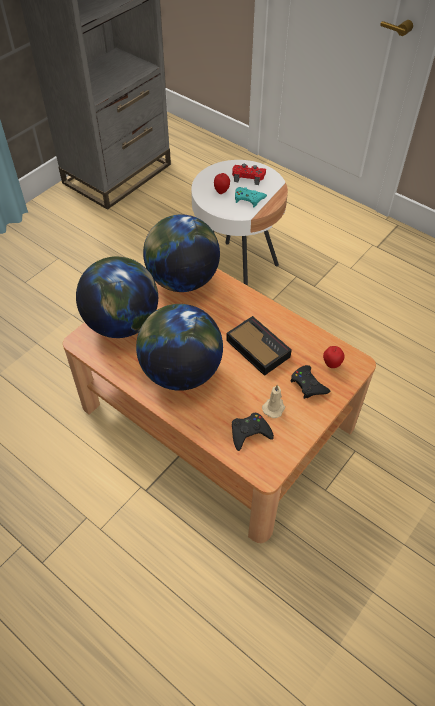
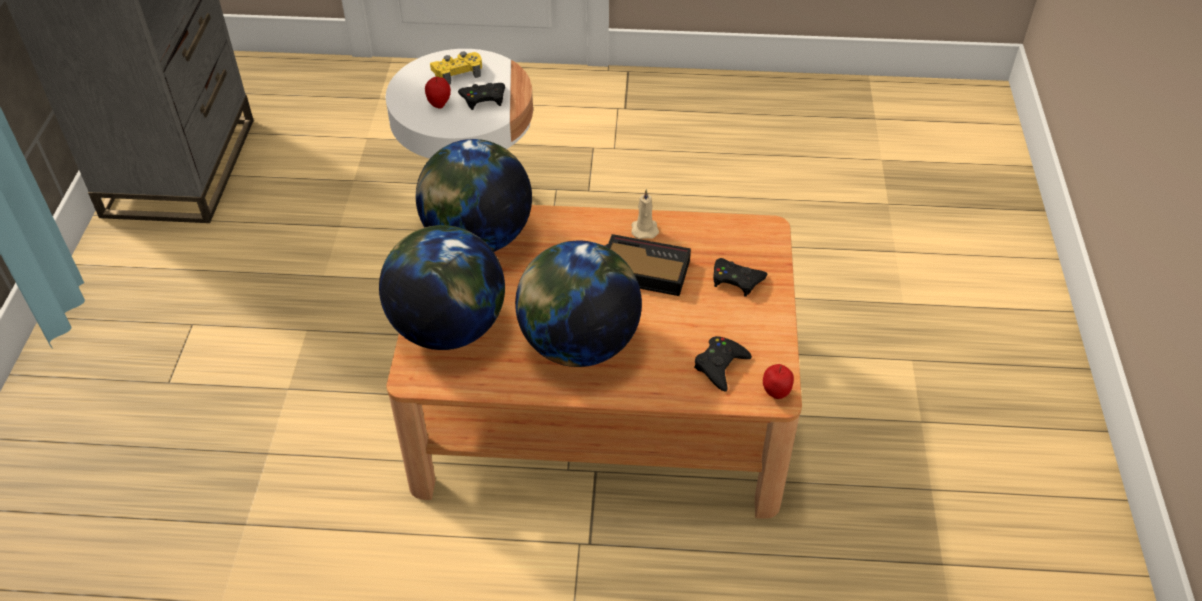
camera: 35 degrees left, 5 degrees down
red game controller [232,164,266,185] -> yellow game controller [430,51,482,85]
turquoise game controller [235,187,267,208] -> black game controller [458,83,505,110]
beige candle [262,385,285,418] -> beige candle moved to [631,189,659,239]
apple [323,346,345,368] -> apple moved to [763,364,794,399]

